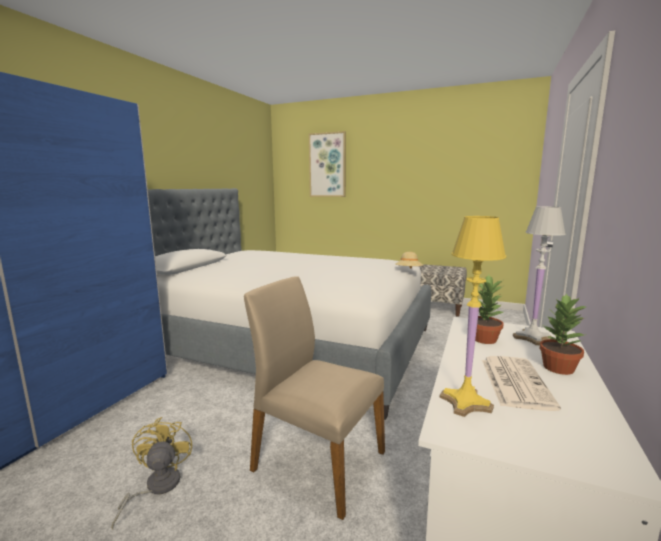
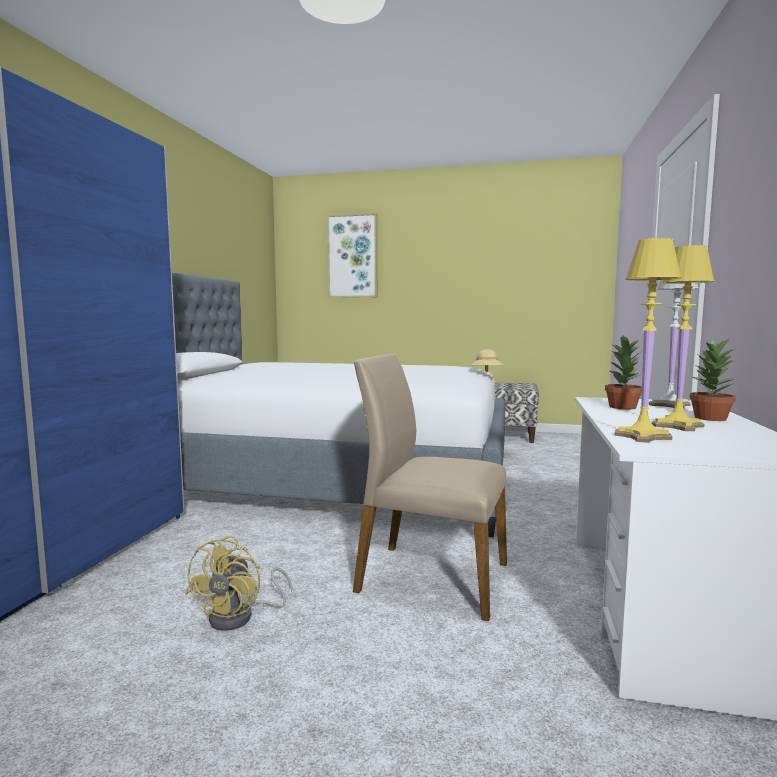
camera: 10 degrees left, 5 degrees down
yellow fan [111,417,192,529] -> yellow fan turned 150 degrees counterclockwise [185,536,293,631]
newspaper [482,356,561,411] -> yellow table lamp [652,245,715,431]

